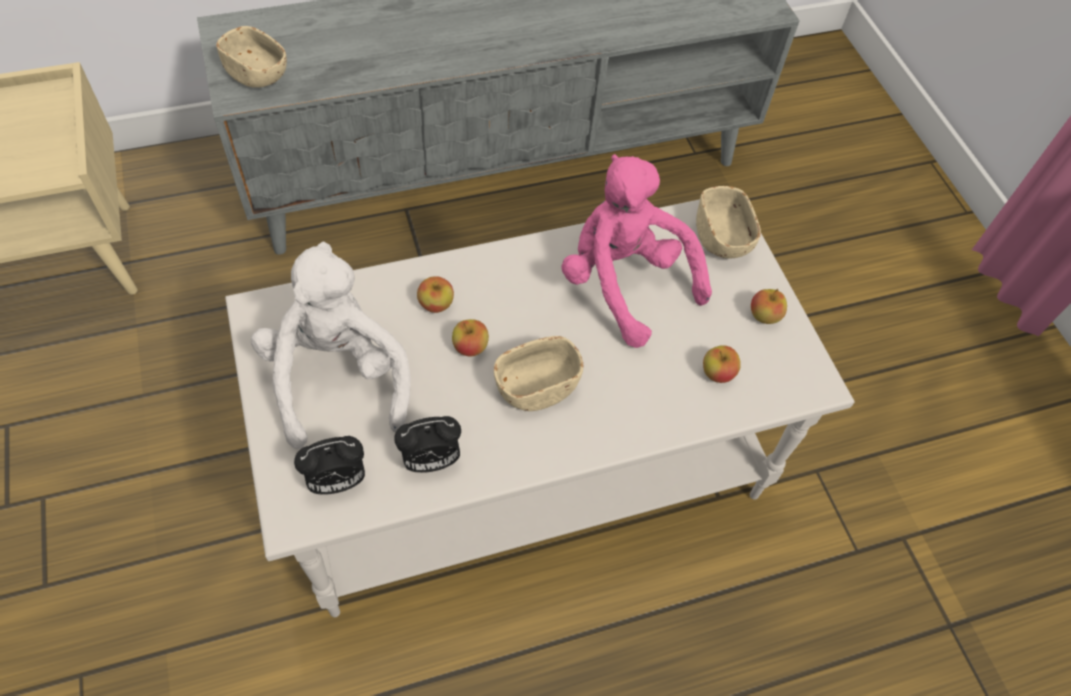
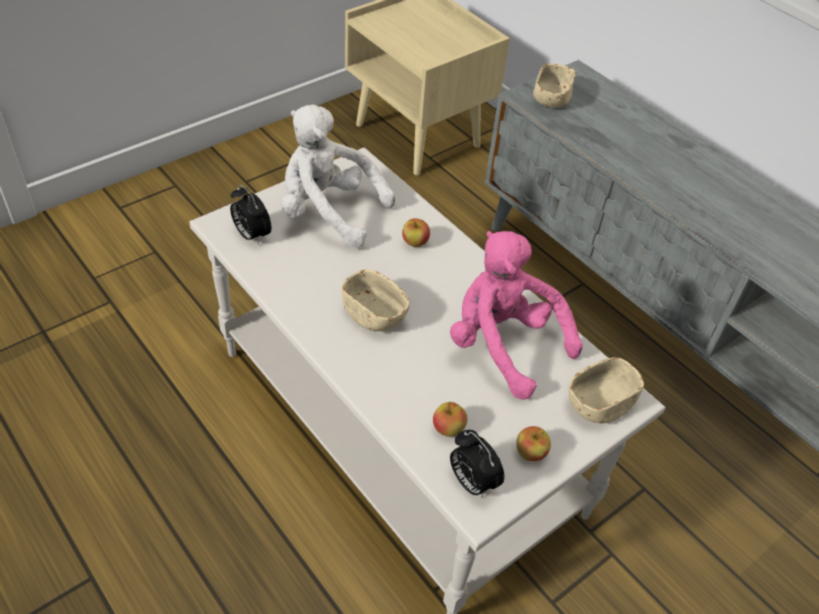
camera: 70 degrees right, 10 degrees down
white plush toy [251,242,411,449] -> white plush toy turned 120 degrees counterclockwise [281,104,395,248]
alarm clock [394,416,461,473] -> alarm clock moved to [450,430,504,499]
apple [452,319,489,356] -> none
pink plush toy [562,154,712,348] -> pink plush toy turned 75 degrees counterclockwise [450,231,583,400]

